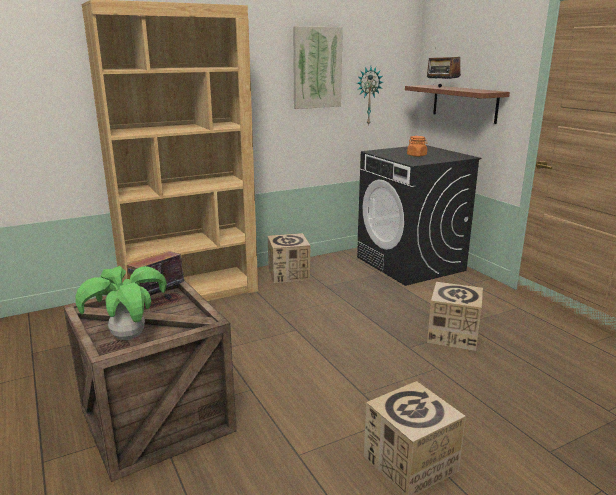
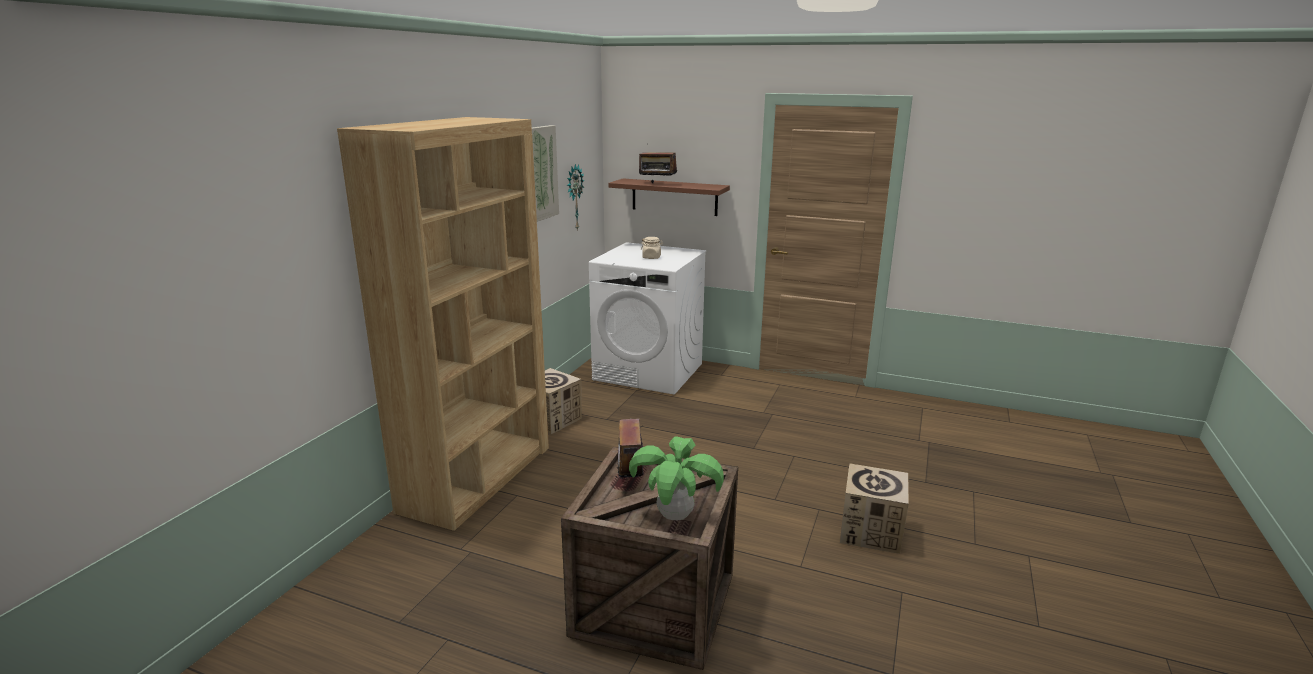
camera: 40 degrees left, 0 degrees up
black washing machine [357,145,481,286] -> white washing machine [589,242,706,395]
orange jar [407,136,428,157] -> beige jar [641,237,663,259]
cardboard box [427,282,483,351] -> none

